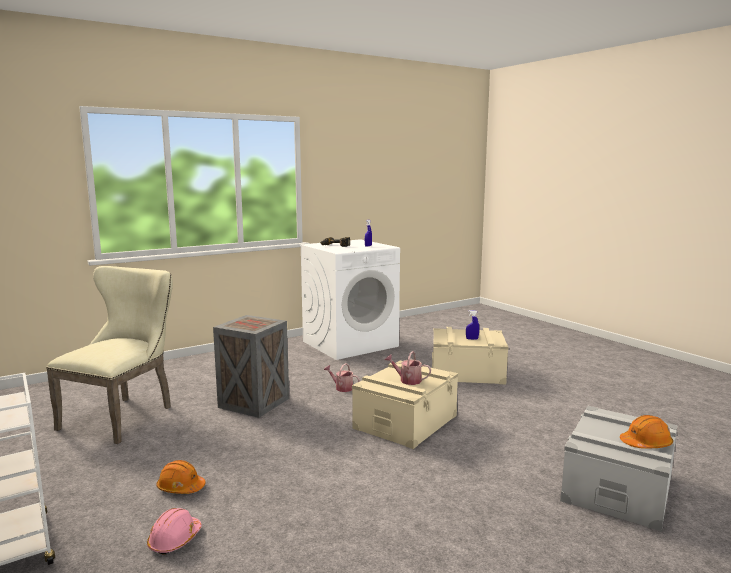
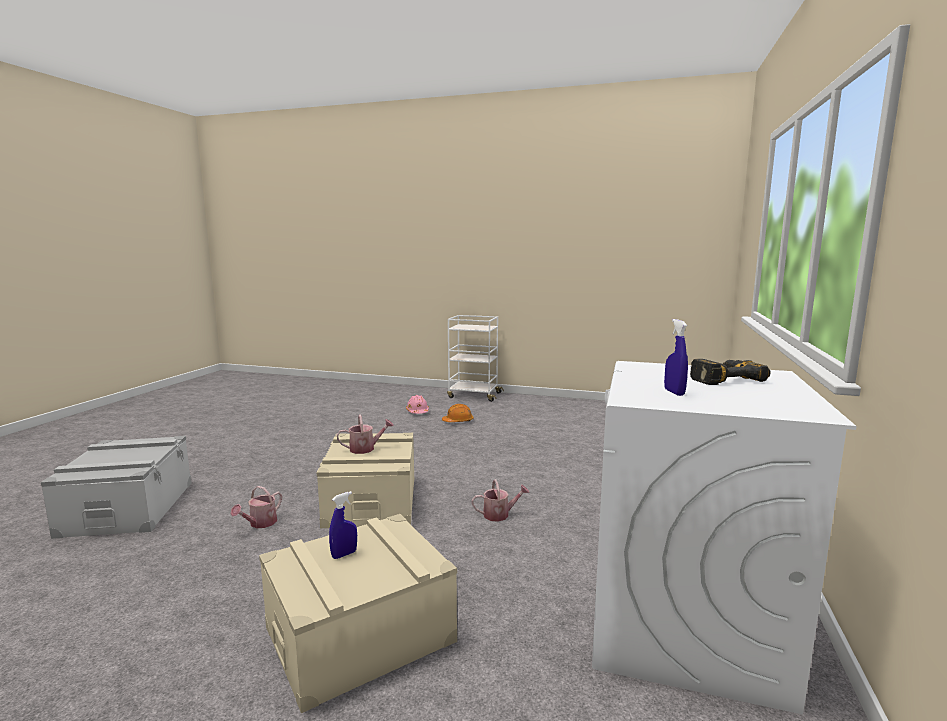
camera: 140 degrees right, 0 degrees up
beige chair [46,266,173,444] -> none
crate [213,315,289,418] -> none
orange hard hat [620,415,673,449] -> none
none -> watering can [230,486,282,528]

